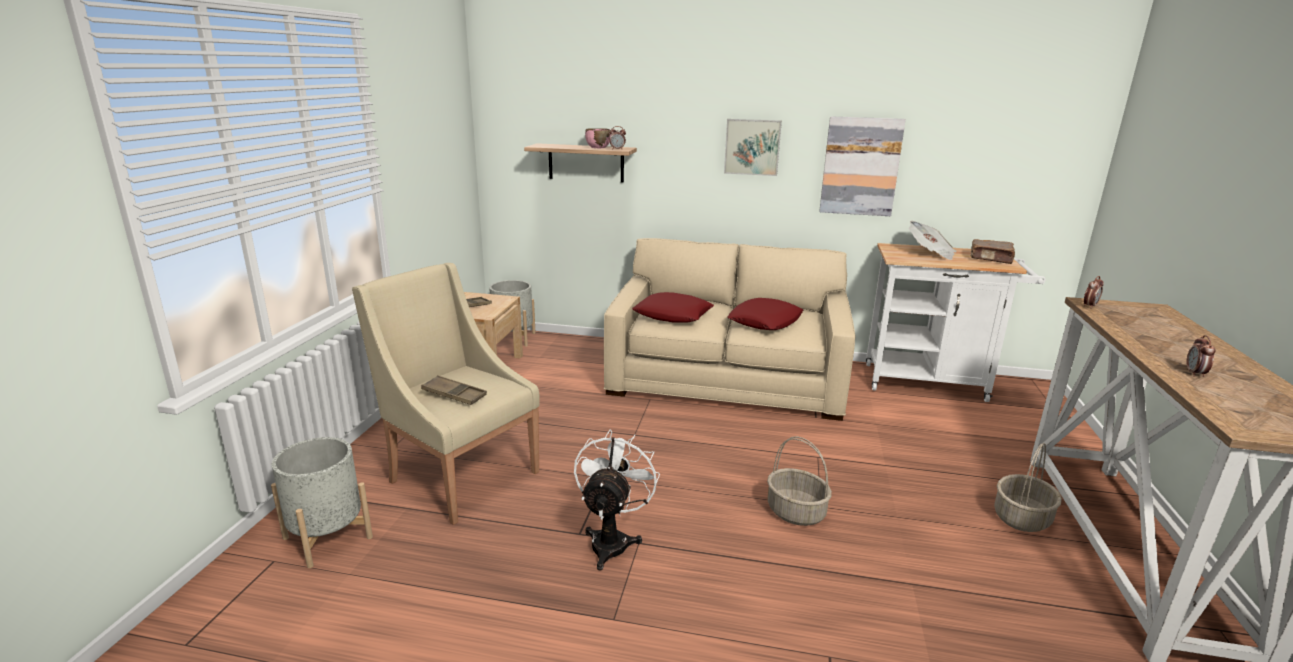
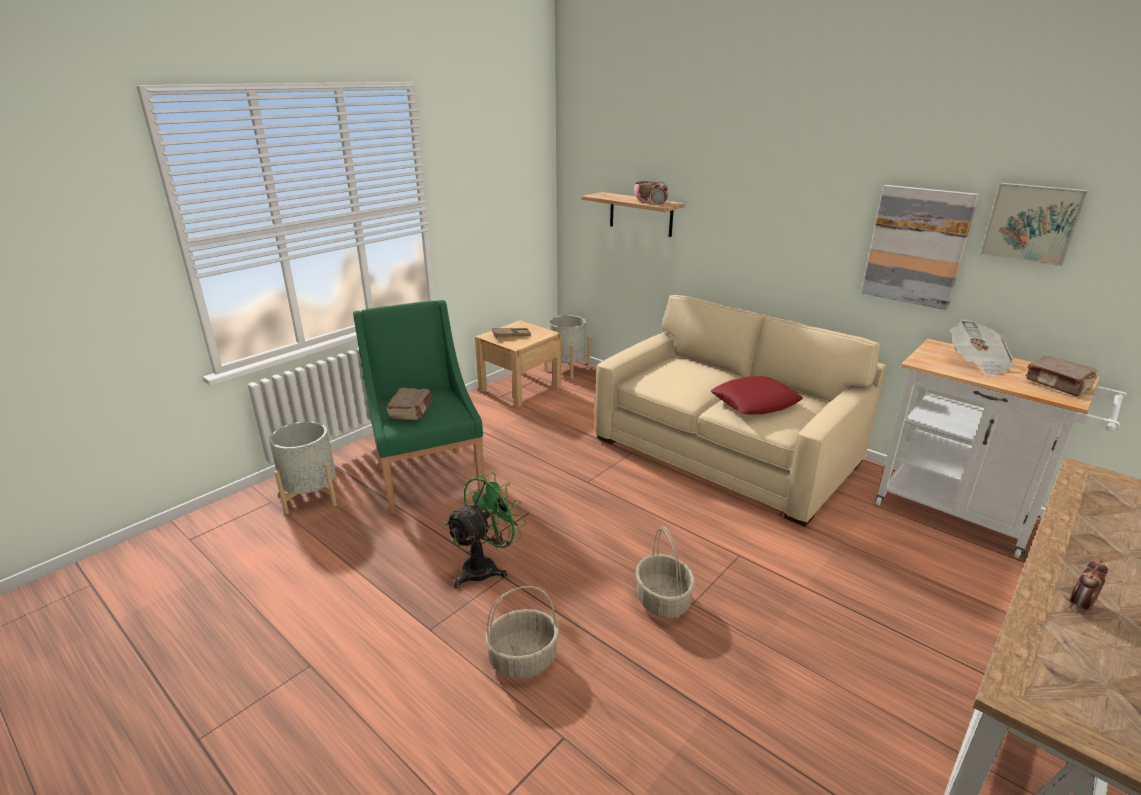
camera: 30 degrees right, 5 degrees up
beige armchair [352,263,540,525] -> green armchair [353,300,484,514]
brown tray [421,375,487,405] -> brown book [387,388,432,420]
white fan [574,430,660,570] -> green fan [445,472,527,588]
red pillow [632,292,714,323] -> none
picture [724,119,782,176] -> picture moved to [980,183,1088,266]
basket [994,443,1062,532] -> basket moved to [485,586,559,678]
alarm clock [1084,276,1104,309] -> none

